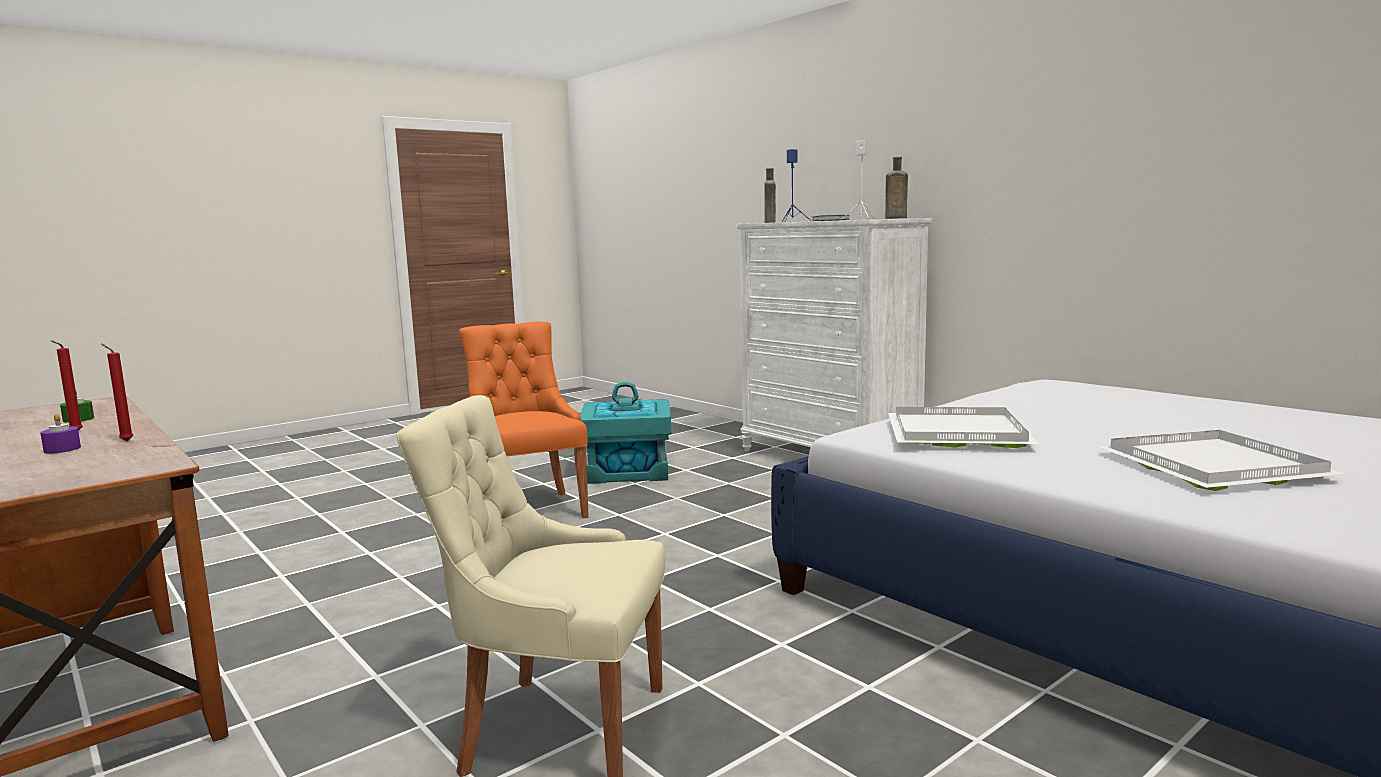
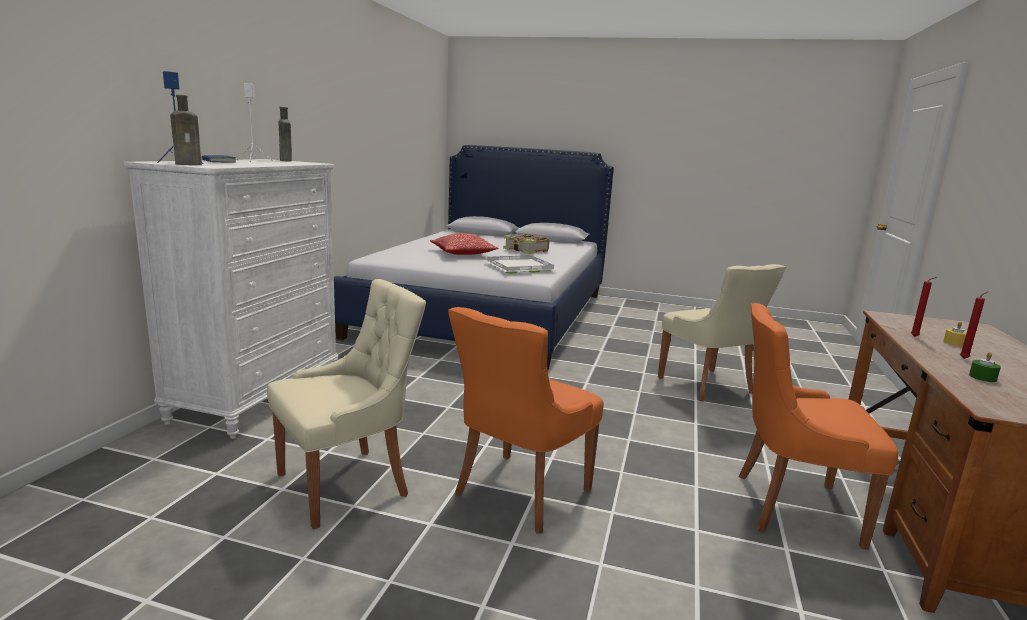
camera: 125 degrees left, 5 degrees up
purple candle [40,414,81,453] -> yellow candle [943,321,967,347]
turquoise storage box [580,382,672,484] -> beige chair [267,279,426,530]
white tray [1099,430,1346,491] -> book [503,234,549,254]
none -> pillow [430,233,498,255]
none -> orange chair [738,303,898,550]

